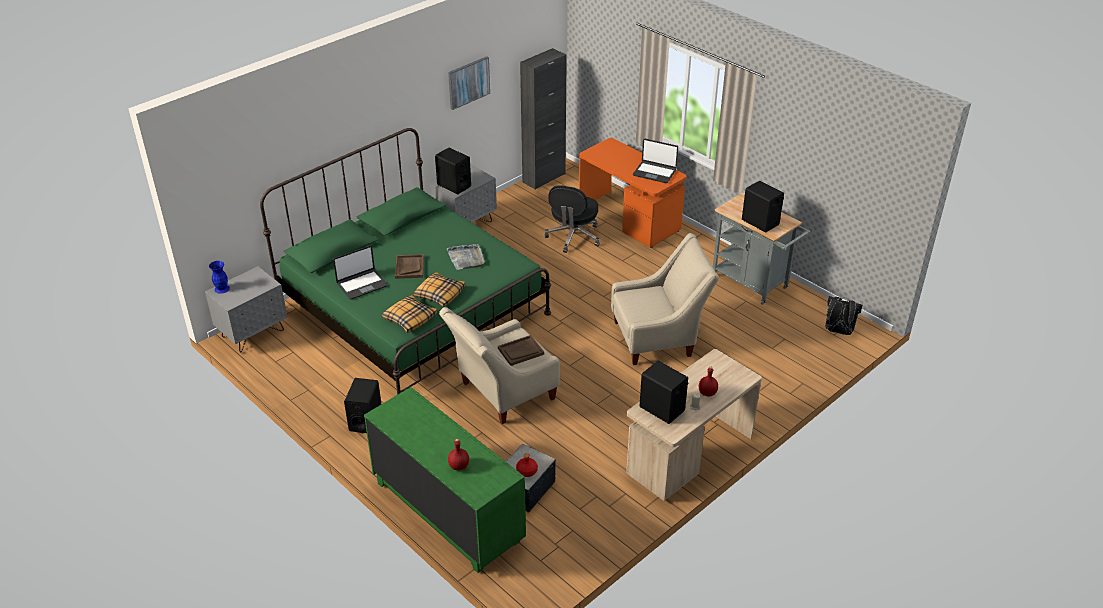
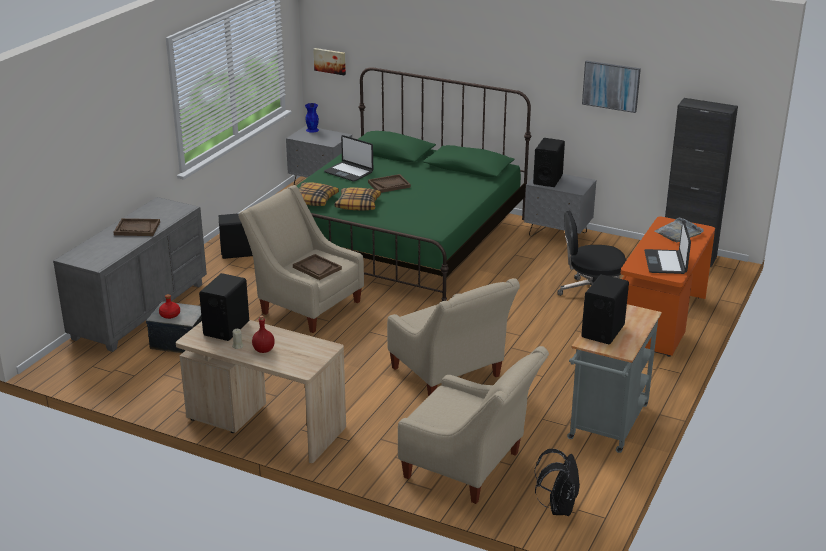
camera: 70 degrees right, 10 degrees down
green dresser [364,387,526,573] -> grey dresser [53,197,207,352]
grey tray [447,244,485,270] -> grey tray moved to [655,217,704,242]
red bottle [448,439,469,470] -> none
none -> brown tray [114,218,160,236]
none -> picture [313,48,346,75]
none -> beige armchair [398,346,549,504]

